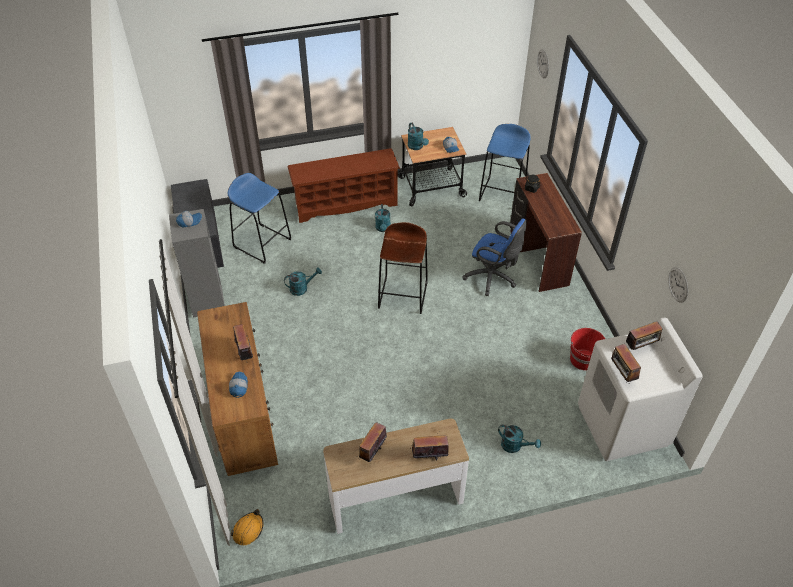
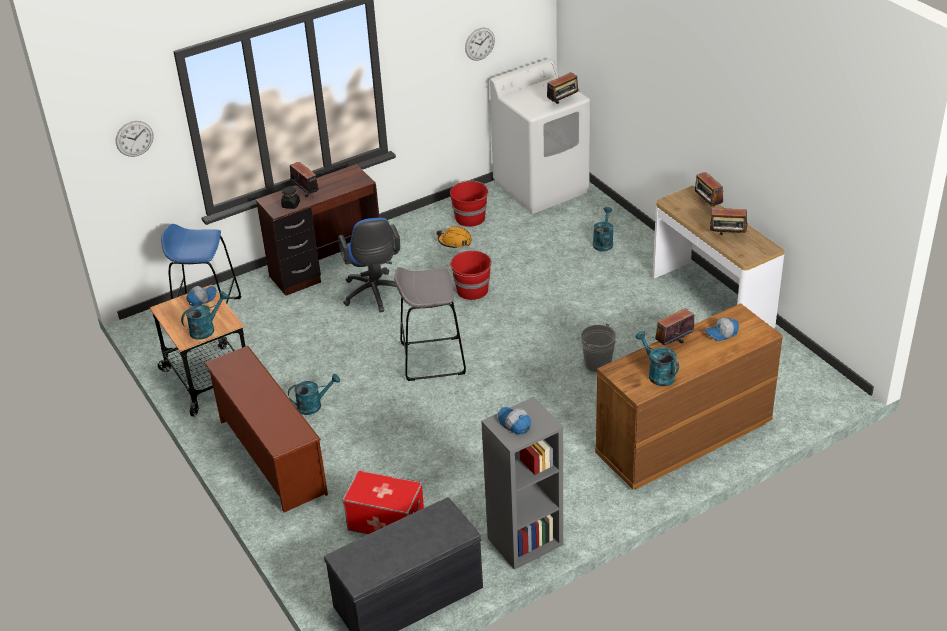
camera: 105 degrees left, 10 degrees down
blue stool [228,173,292,264] -> storage box [342,470,424,534]
orange hard hat [231,509,264,545] -> orange hard hat moved to [436,227,472,249]
turquoise watering can [284,267,322,296] -> turquoise watering can moved to [635,331,679,386]
brown stool [378,222,428,314] -> grey stool [394,267,466,381]
blue office chair [462,218,527,296] -> blue office chair turned 150 degrees clockwise [338,218,400,313]
radio [626,321,662,350] -> radio moved to [290,162,319,197]
none -> red bucket [449,251,492,300]
none -> grey bucket [581,324,616,372]

